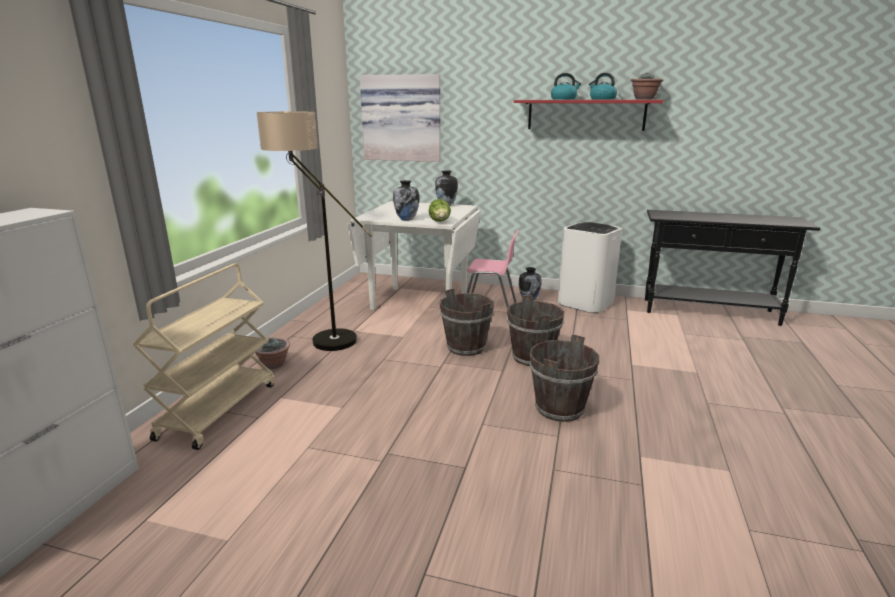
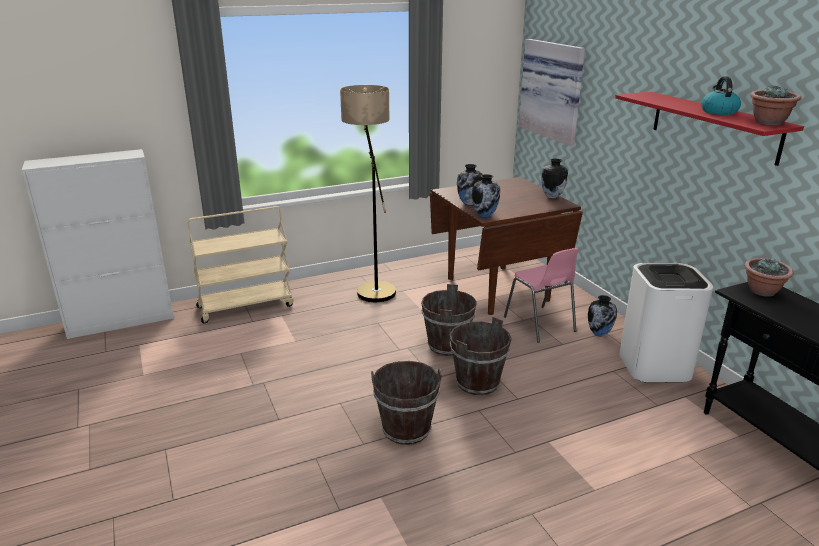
camera: 50 degrees right, 5 degrees up
potted plant [255,337,290,369] -> potted plant moved to [744,258,794,297]
white dining table [348,201,481,310] -> brown dining table [430,177,583,315]
lettuce [429,199,451,222] -> vase [472,174,500,218]
kettle [551,73,581,100] -> none

